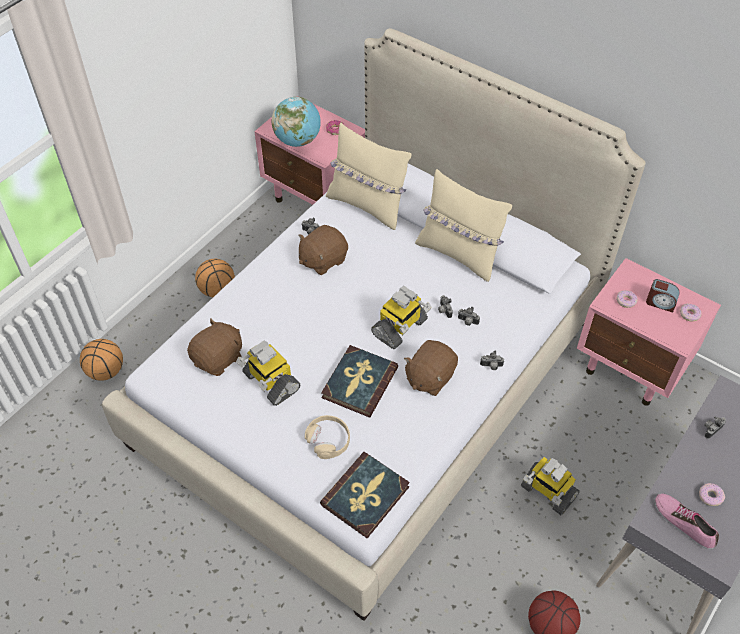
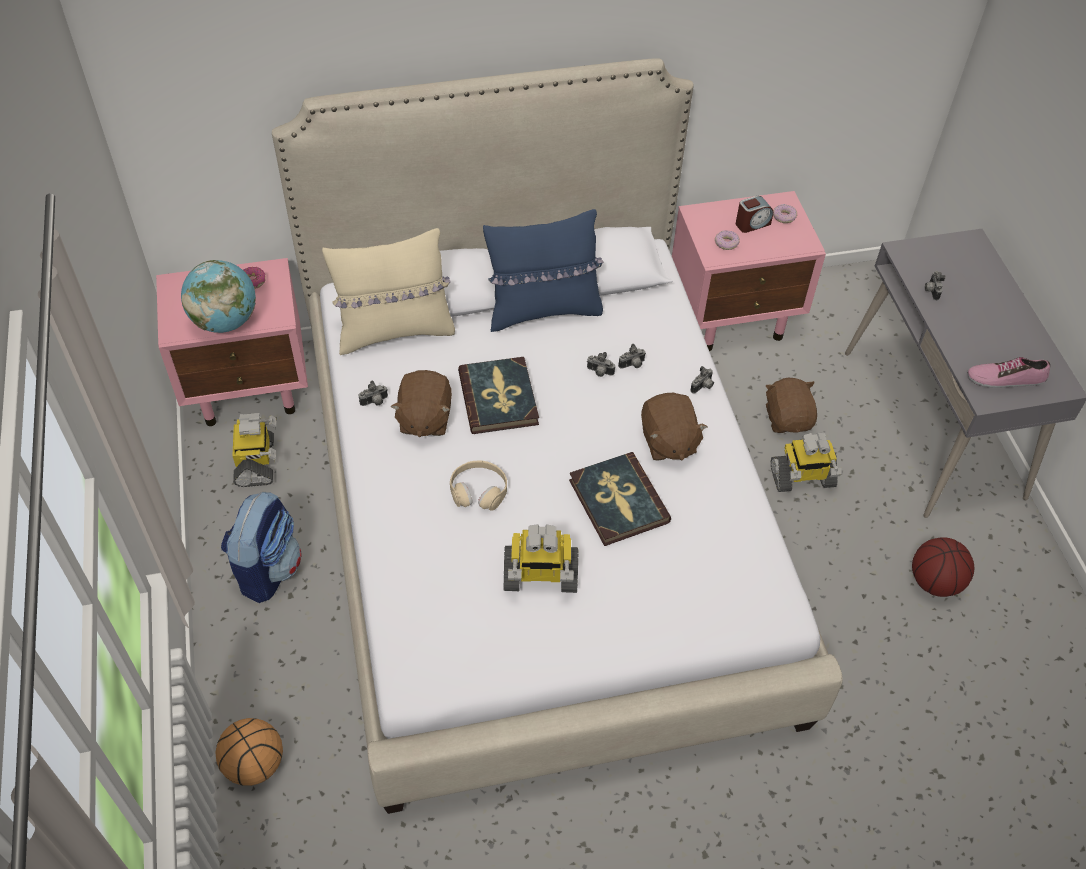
camera: 50 degrees left, 0 degrees up
brown plush toy [187,318,242,376] -> brown plush toy moved to [766,378,817,433]
basketball [195,259,235,297] -> backpack [221,492,302,603]
beige headphones [305,415,350,459] -> beige headphones moved to [450,461,507,511]
book [320,452,410,538] -> book moved to [458,357,539,434]
toy robot [371,286,432,349] -> toy robot moved to [232,413,276,487]
beige pillow [415,169,512,282] -> blue pillow [483,209,603,332]
donut [699,483,725,506] -> none

